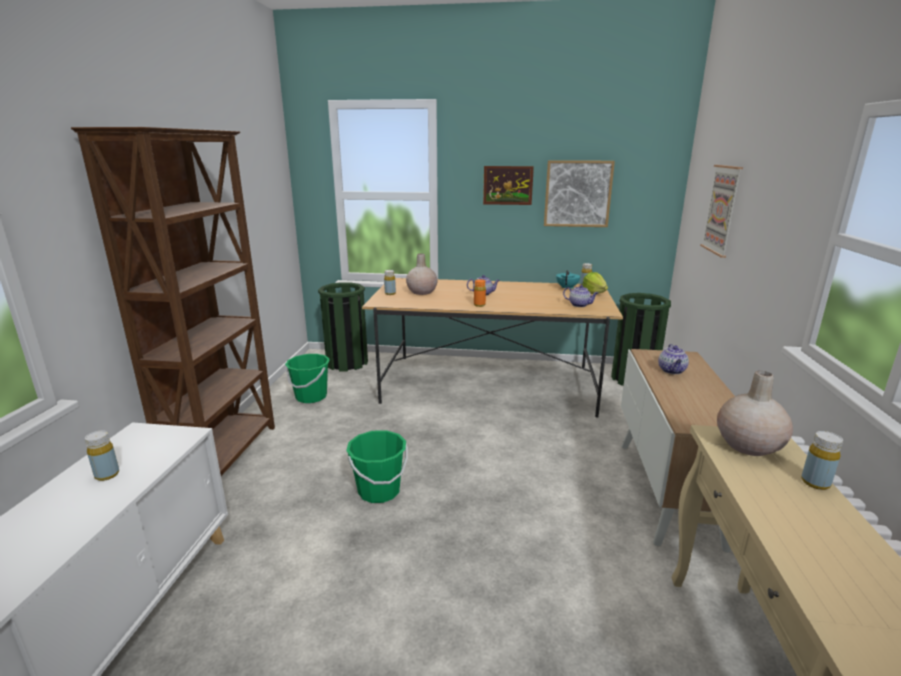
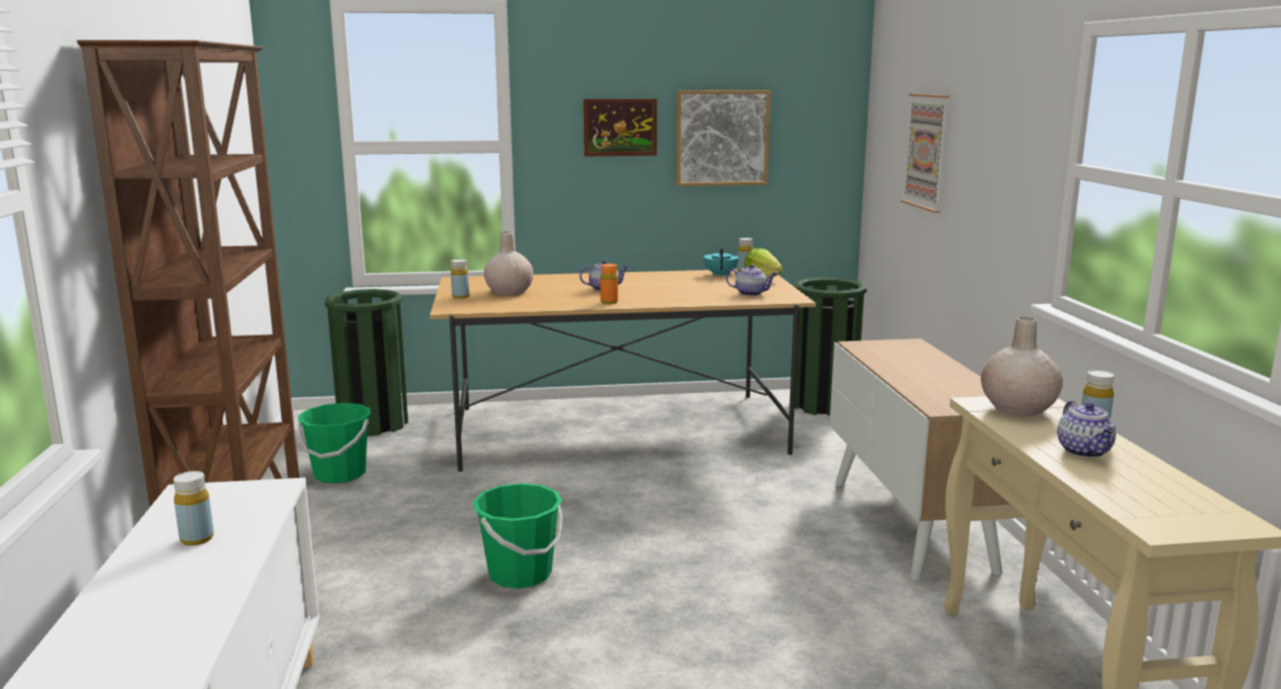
camera: 15 degrees left, 5 degrees down
teapot [658,344,689,374] -> teapot moved to [1057,401,1116,458]

